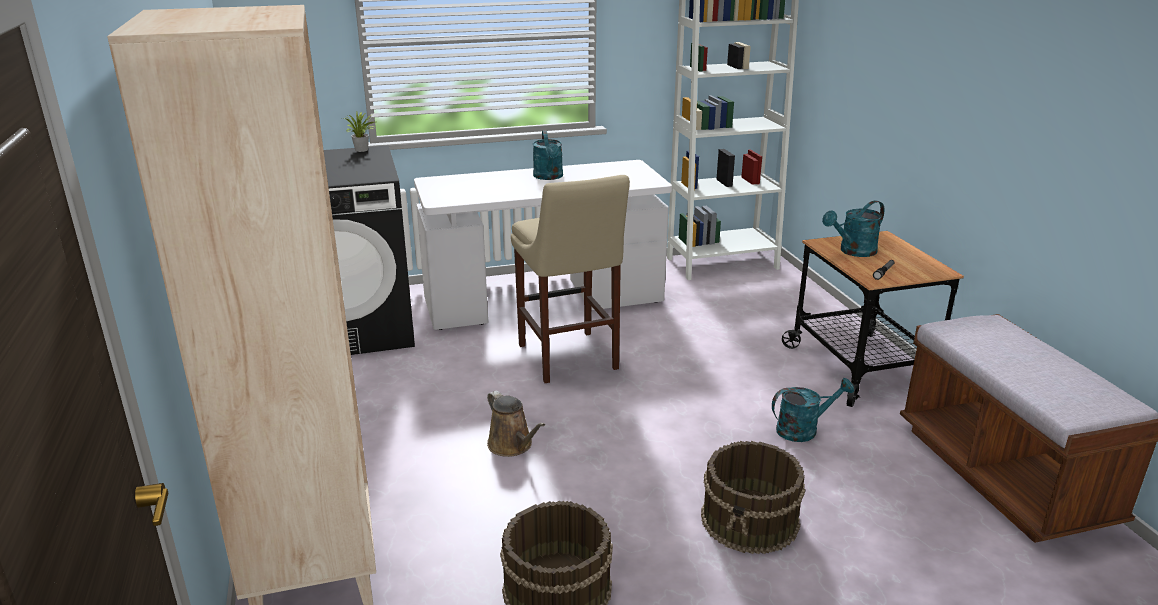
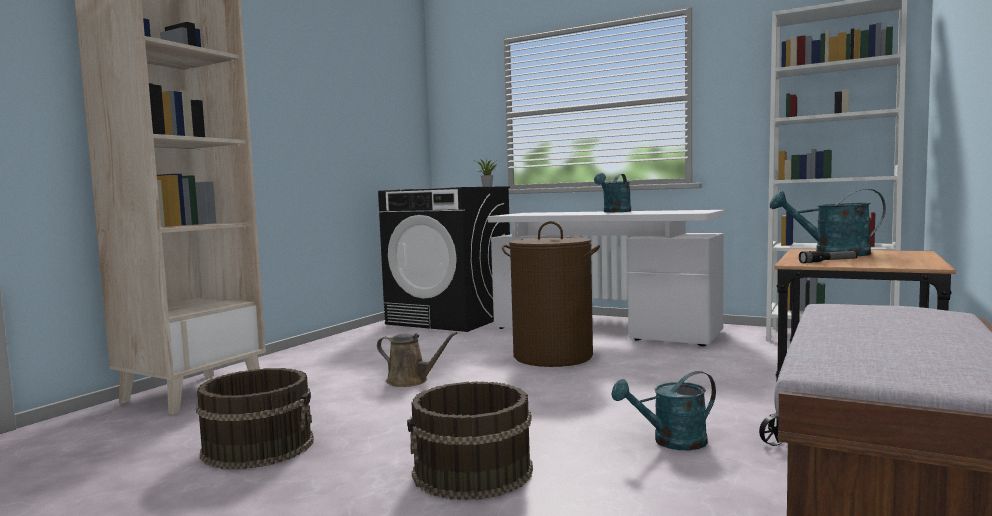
camera: 45 degrees right, 20 degrees down
brown watering can [487,391,545,457] -> brown watering can turned 75 degrees counterclockwise [377,332,458,387]
beige stool [511,175,630,383] -> brown laundry basket [502,221,600,367]
turquoise watering can [772,378,854,442] -> turquoise watering can turned 135 degrees clockwise [612,371,716,450]

